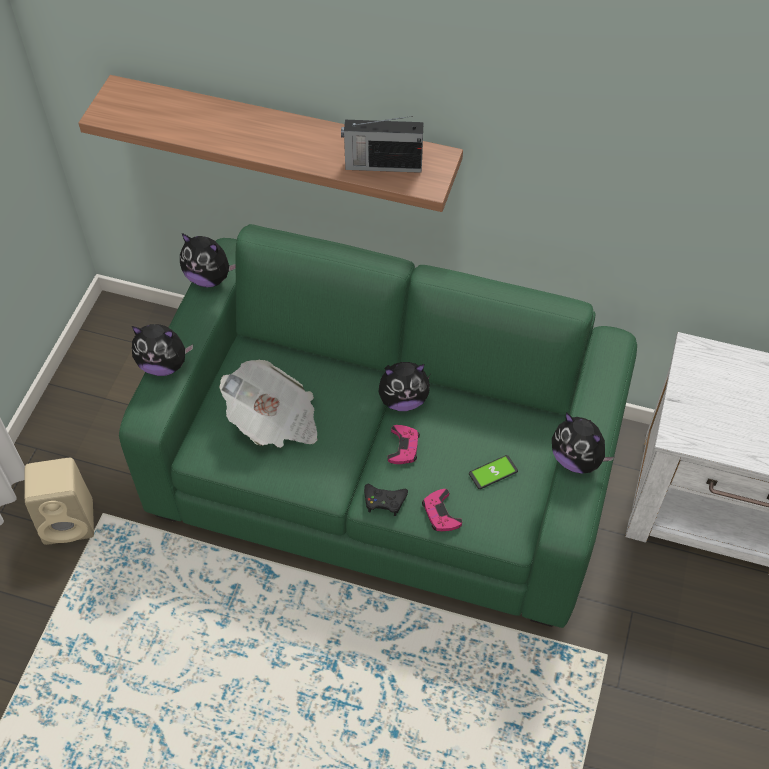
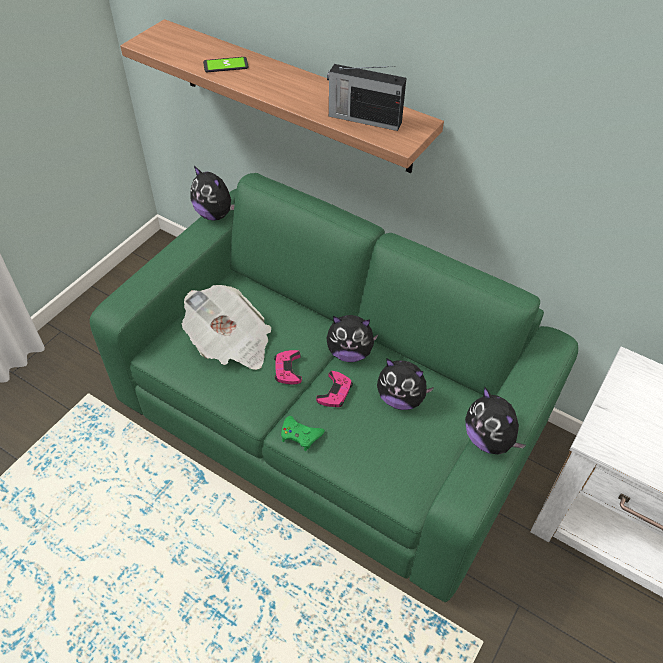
camera: 15 degrees right, 5 degrees down
beige speaker [25,458,94,545] -> none
plush toy [132,324,193,376] -> plush toy moved to [377,359,434,410]
black game controller [364,484,408,516] -> green game controller [281,416,325,451]
pink game controller [422,489,462,531] -> pink game controller moved to [274,350,302,385]
phone [469,455,518,489] -> phone moved to [203,57,249,72]

